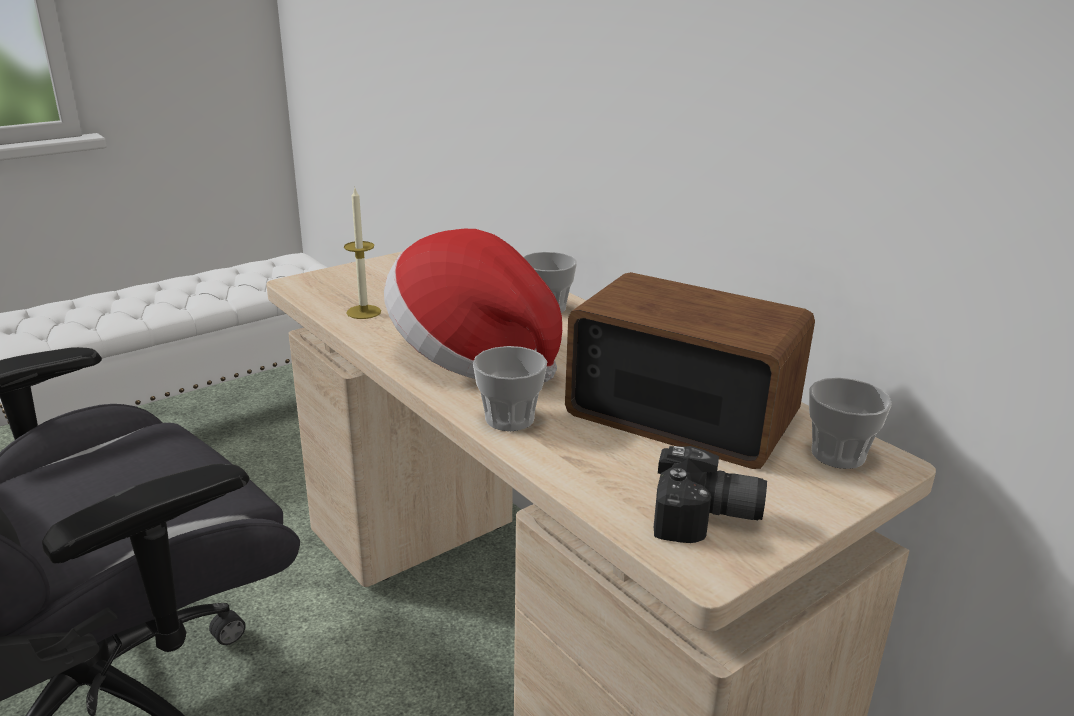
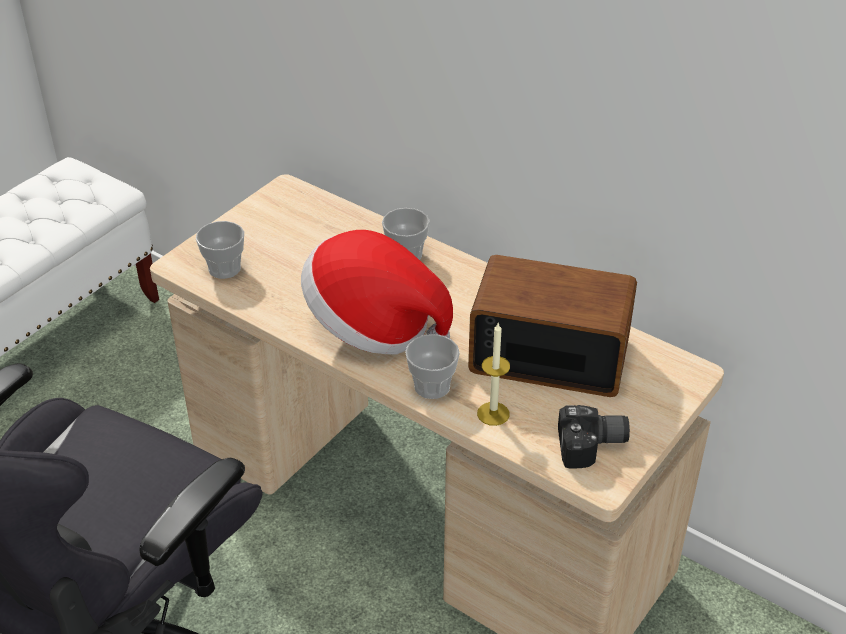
camera: 15 degrees left, 15 degrees up
candle [344,188,381,319] -> candle moved to [477,323,510,426]
cup [809,378,892,469] -> cup moved to [196,221,244,279]

